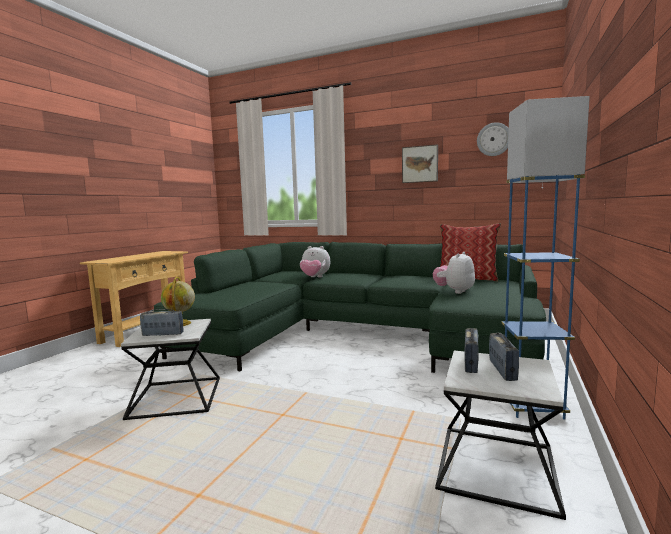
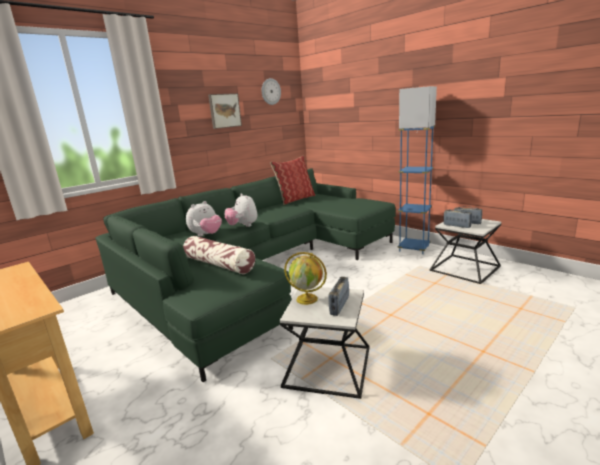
camera: 65 degrees left, 10 degrees up
plush toy [433,252,475,294] -> plush toy moved to [225,193,257,227]
none -> pillow [183,236,255,274]

